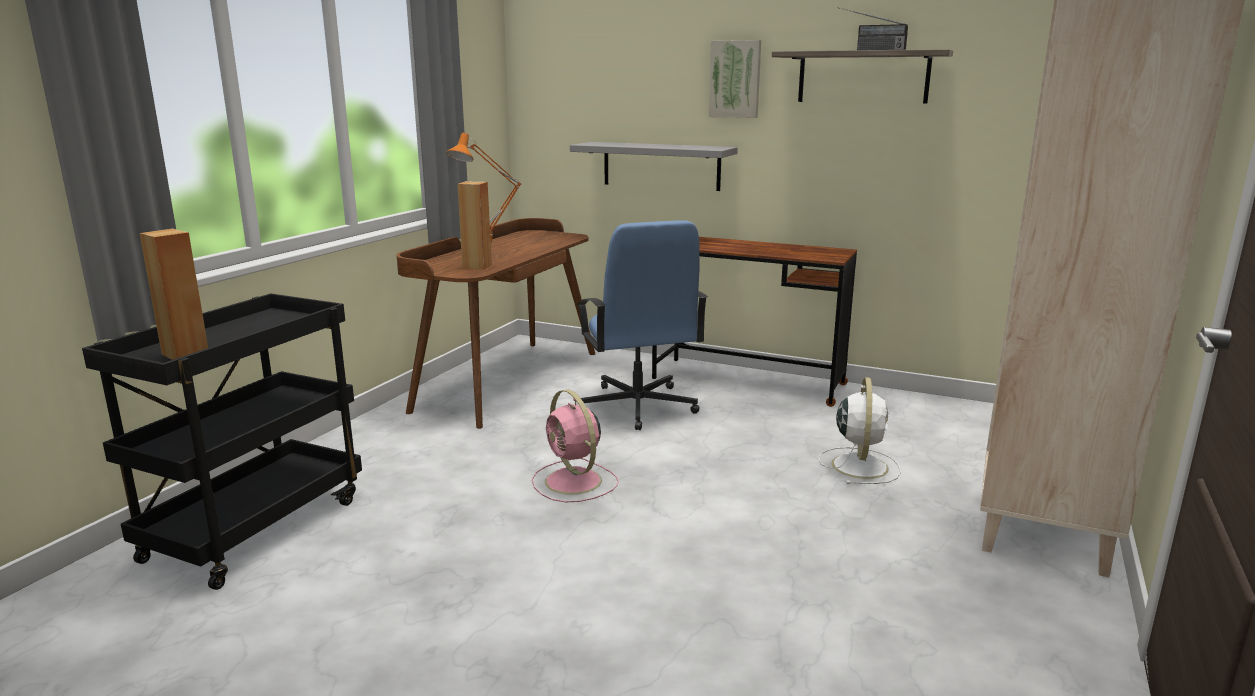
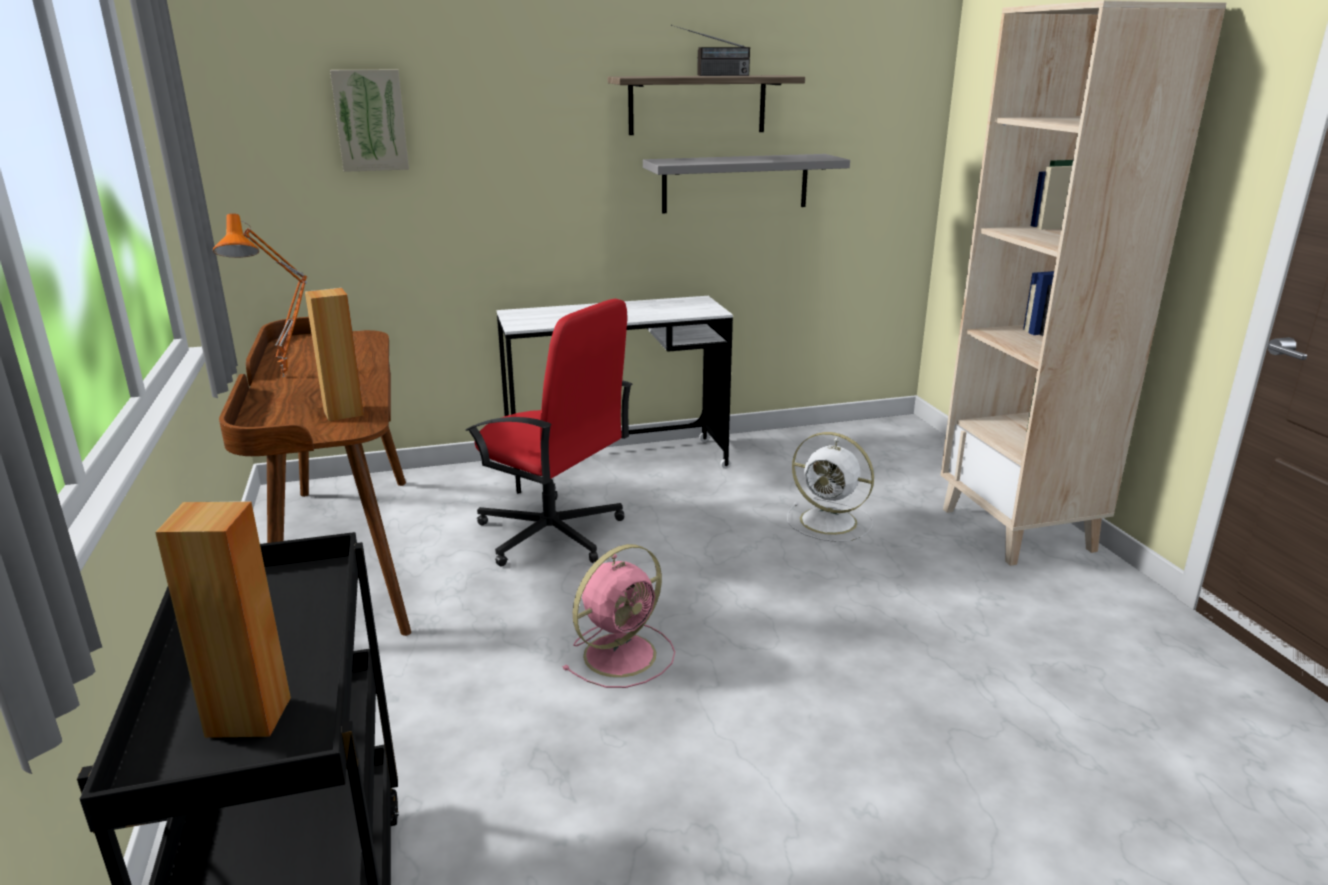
camera: 40 degrees left, 5 degrees up
pink fan [532,389,619,502] -> pink fan turned 60 degrees counterclockwise [562,544,675,688]
grey shelf [570,142,738,191] -> grey shelf moved to [643,154,850,213]
blue office chair [577,220,708,430] -> red office chair [465,299,632,566]
brown desk [652,237,857,407] -> white desk [497,296,733,494]
picture [709,40,761,118] -> picture moved to [330,70,409,172]
white fan [819,377,901,484] -> white fan turned 150 degrees clockwise [787,432,874,542]

